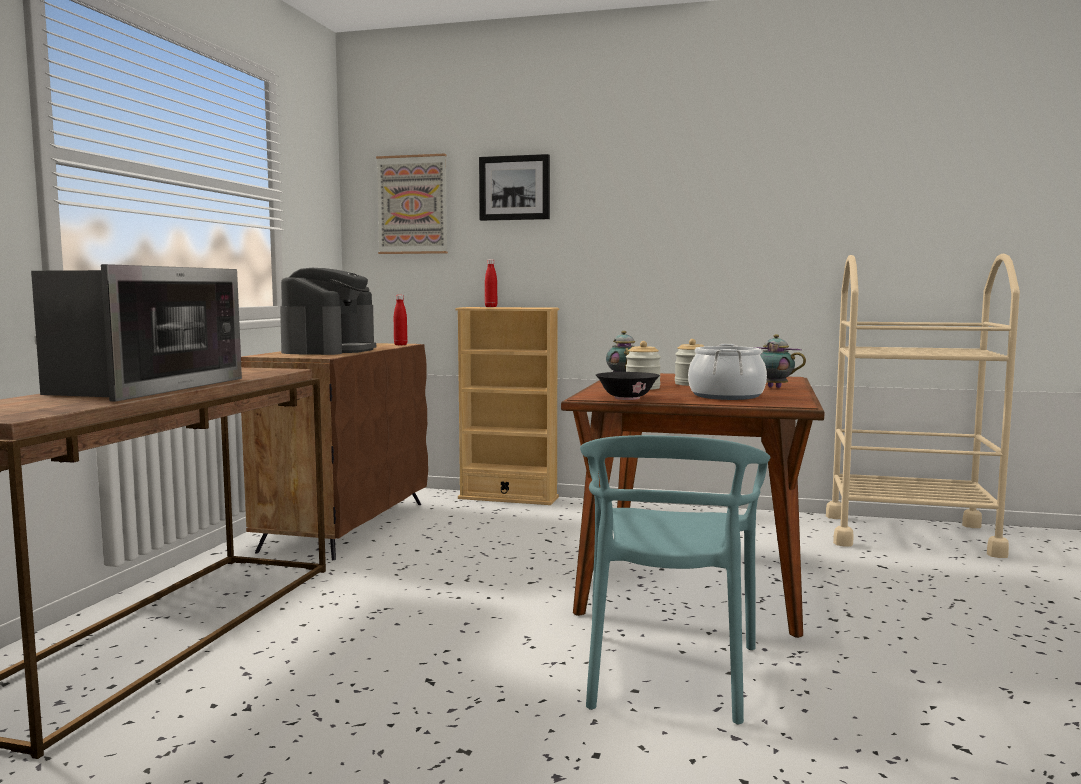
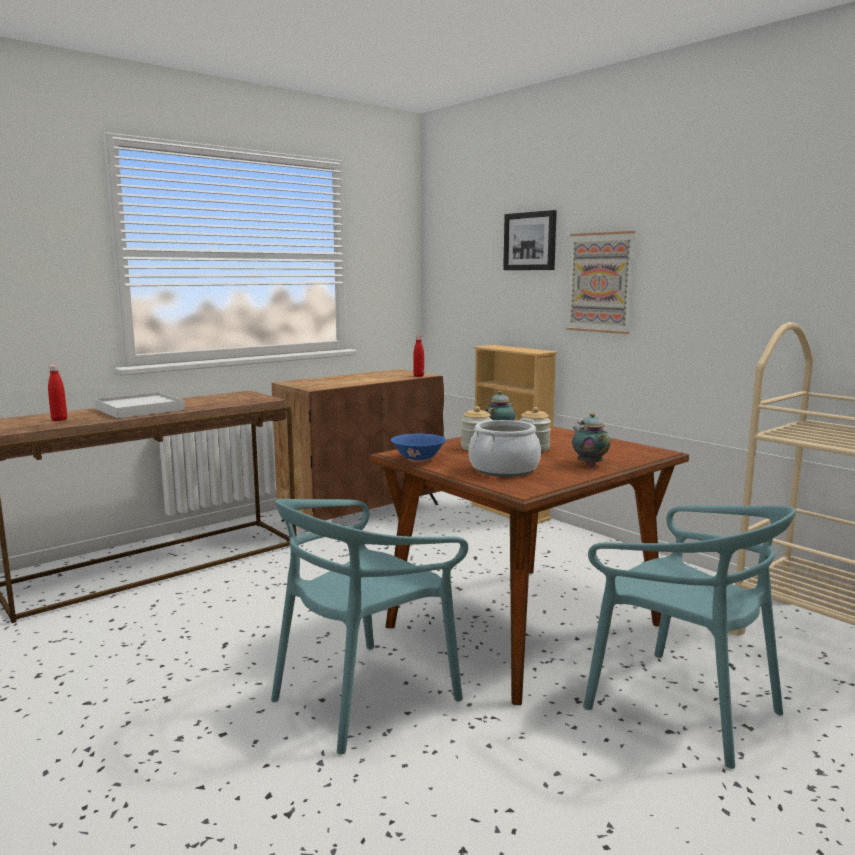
camera: 35 degrees right, 5 degrees up
microwave [31,264,242,401] -> white tray [95,392,185,418]
coffee machine [280,268,376,355] -> none
picture [376,153,448,254] -> picture moved to [566,231,635,334]
red bottle [485,260,497,307] -> red bottle moved to [48,365,67,421]
black bowl [596,372,660,400] -> blue bowl [391,434,446,462]
none -> turquoise chair [583,505,796,769]

